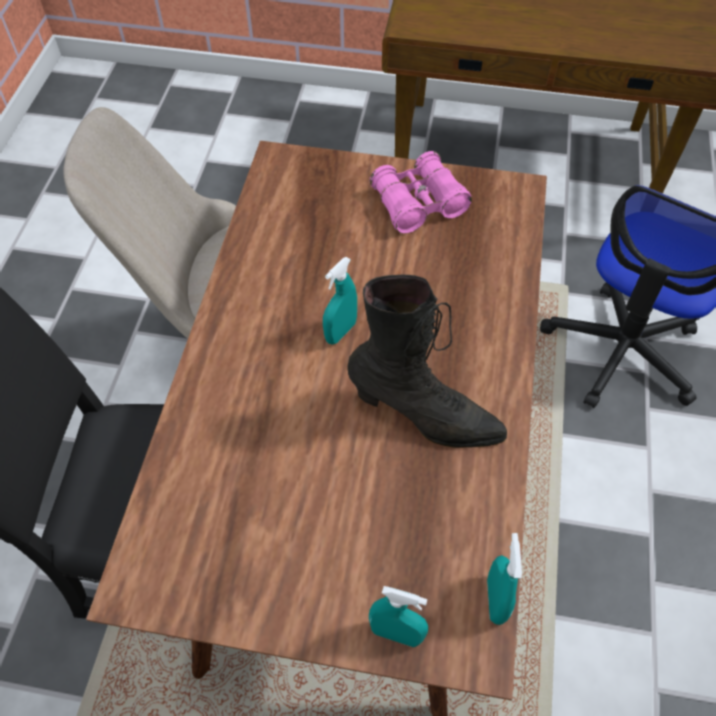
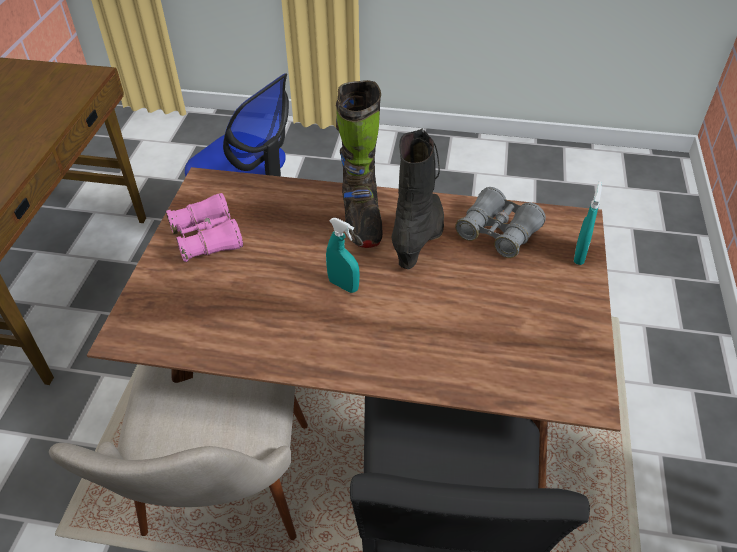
camera: 90 degrees left, 10 degrees down
turquoise spray bottle [487,533,522,625] -> none
none -> black boot [336,80,383,248]
none -> grey binoculars [455,187,546,258]

